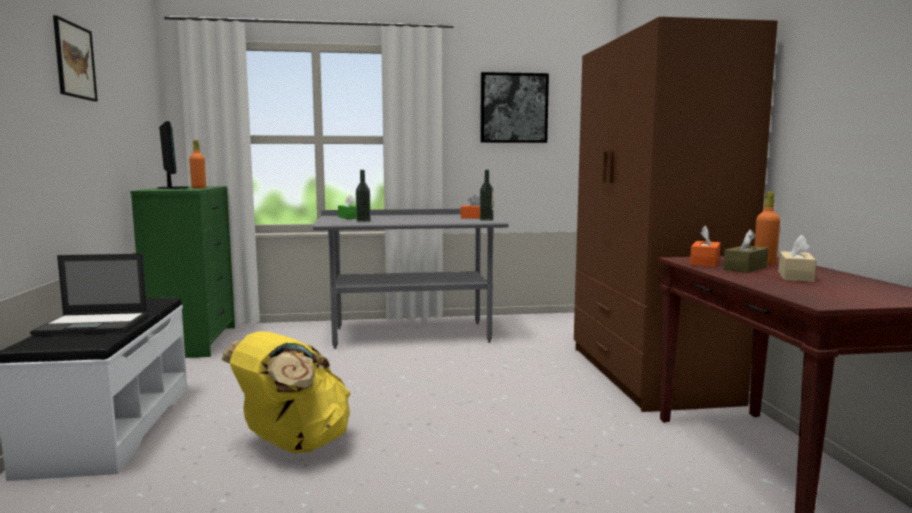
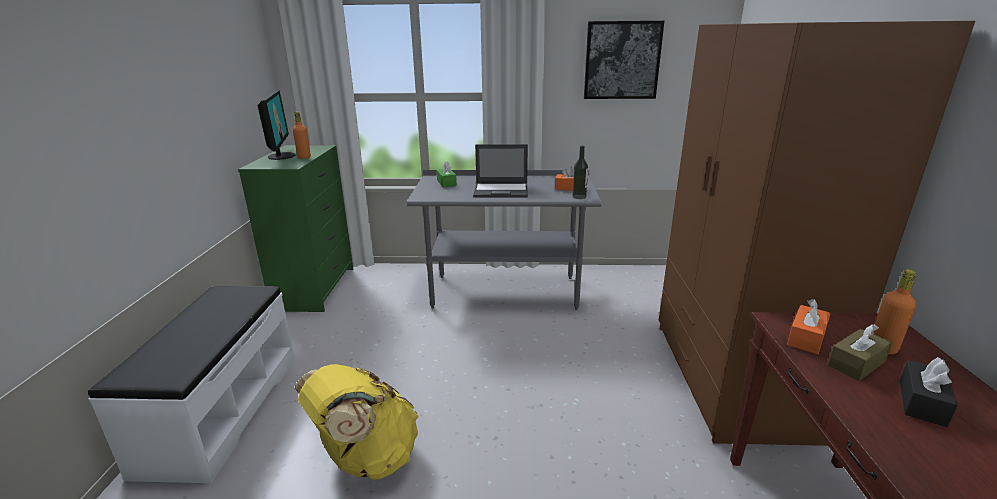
camera: 10 degrees right, 15 degrees up
laptop [30,254,148,335] -> laptop moved to [473,144,528,198]
picture [53,15,98,101] -> none
bottle [356,170,371,223] -> none
beige tissue box [778,234,817,282] -> black tissue box [900,357,958,427]

